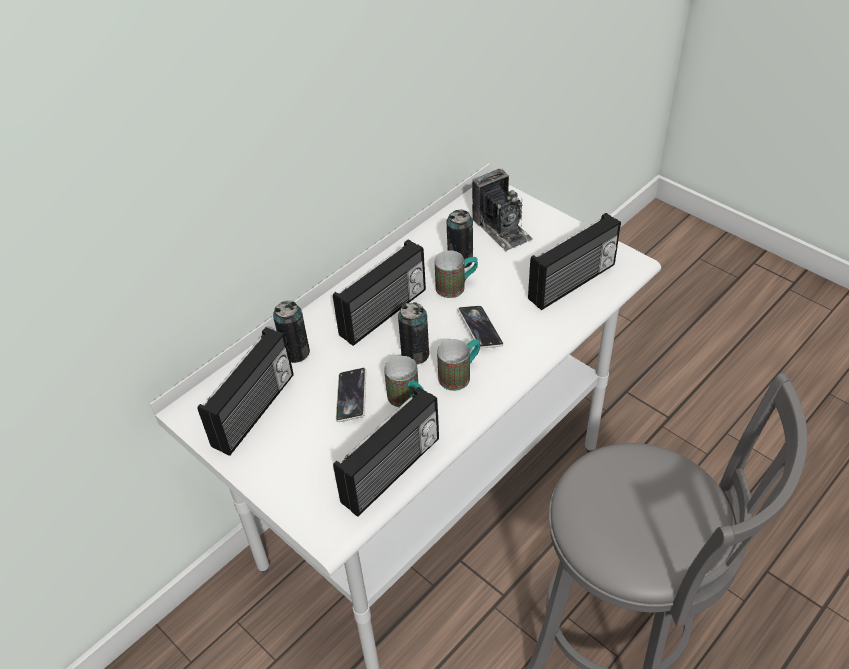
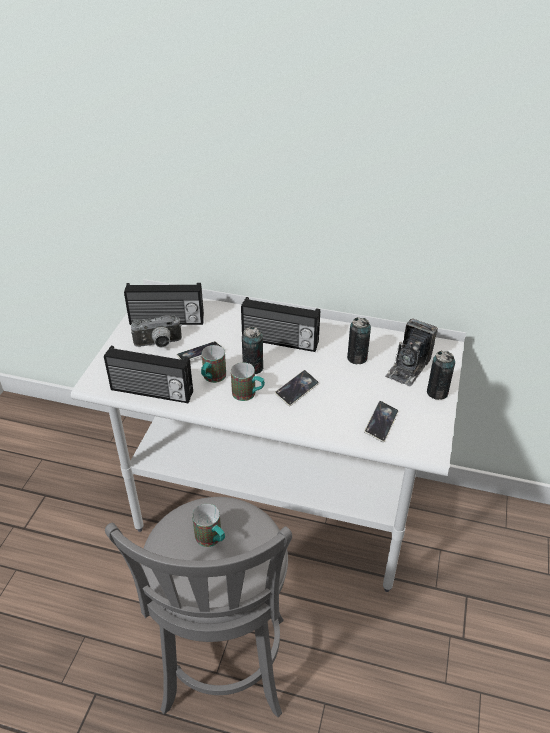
camera: 60 degrees right, 5 degrees down
can [273,301,310,363] -> can moved to [427,351,455,400]
mug [435,250,478,298] -> mug moved to [192,504,225,547]
radio [528,213,621,310] -> phone [364,401,398,442]
none -> camera [131,315,182,348]

